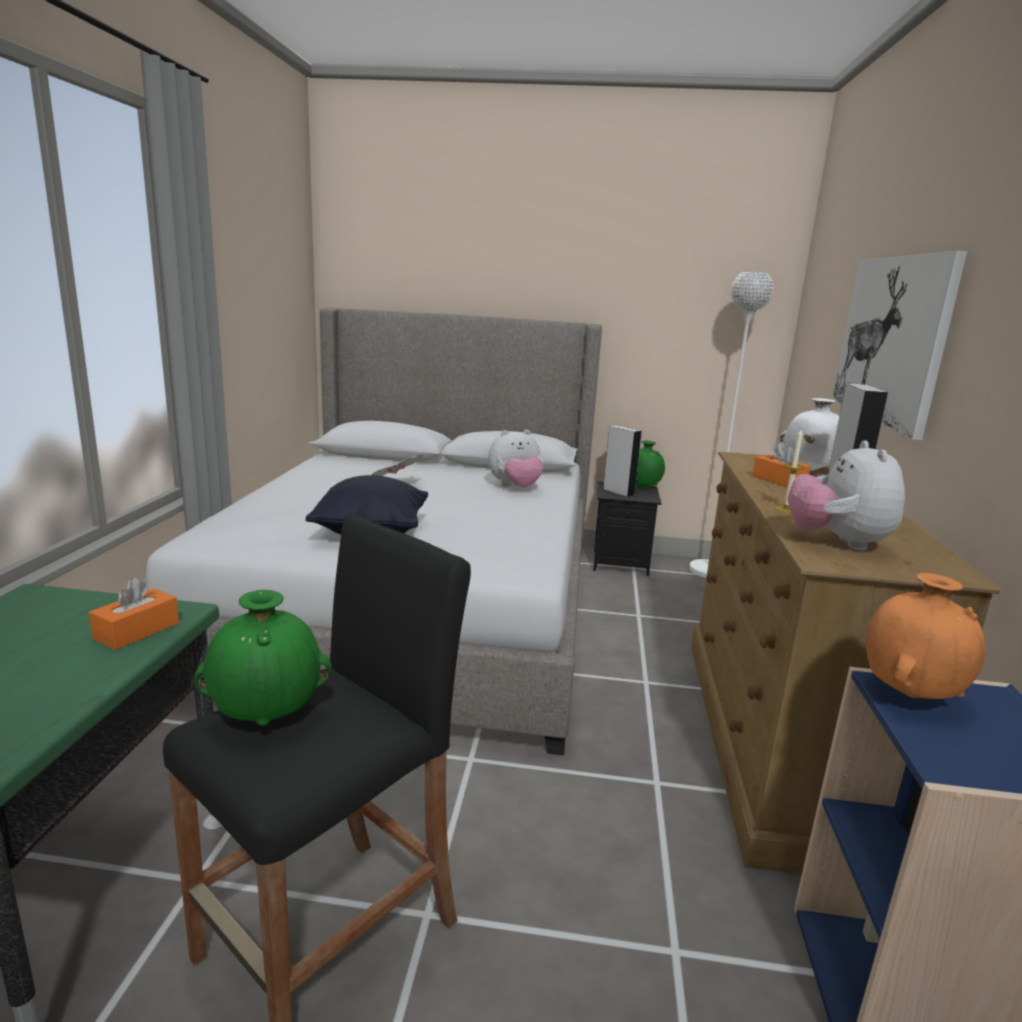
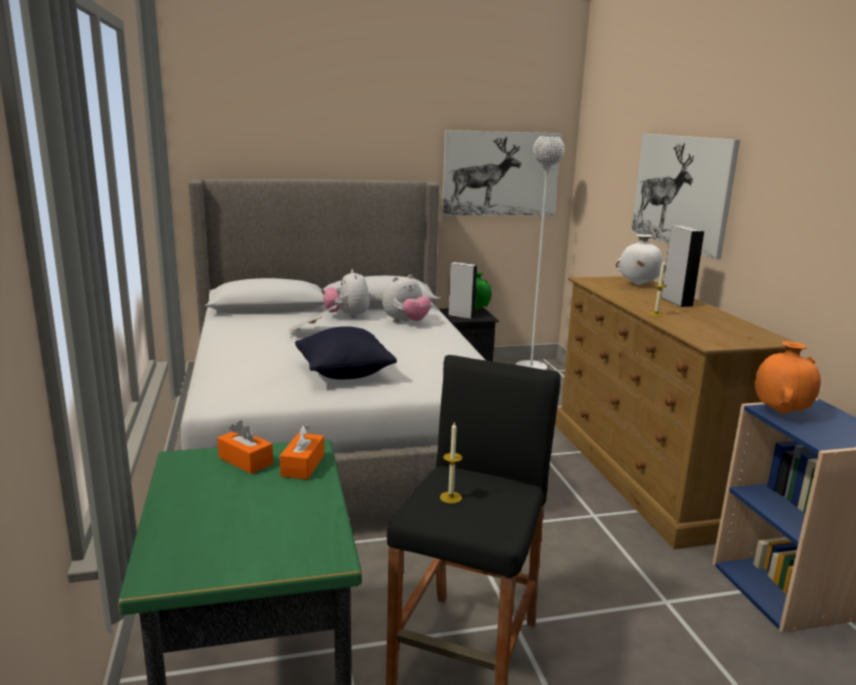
camera: 20 degrees left, 0 degrees up
green vase [194,590,332,726] -> candle [440,421,462,504]
orange tissue box [753,441,811,487] -> orange tissue box moved to [218,421,273,474]
plush toy [787,440,905,551] -> plush toy moved to [324,270,369,319]
none -> picture [442,130,562,216]

